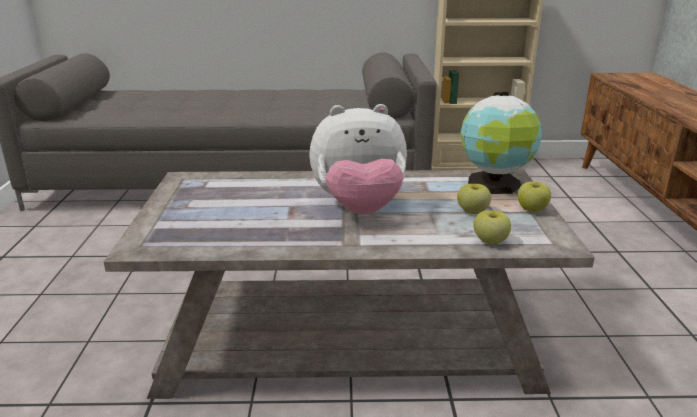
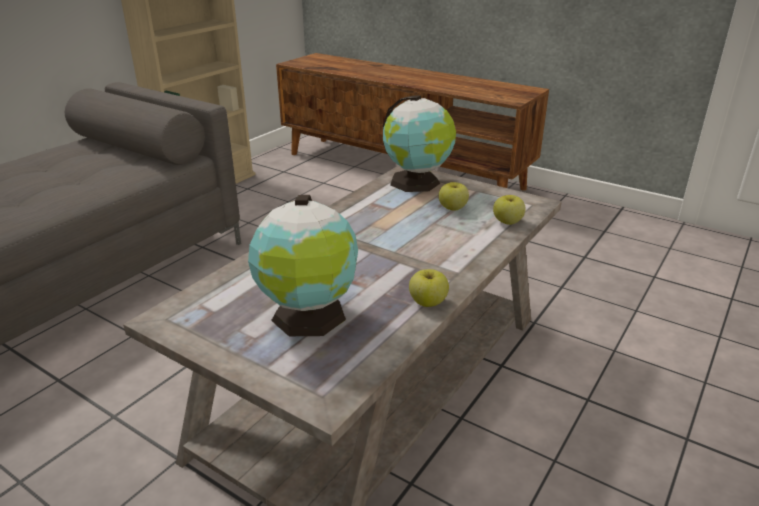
camera: 55 degrees left, 5 degrees up
plush toy [309,104,407,214] -> none
apple [517,181,551,212] -> apple moved to [409,269,449,307]
none -> globe [248,195,358,336]

